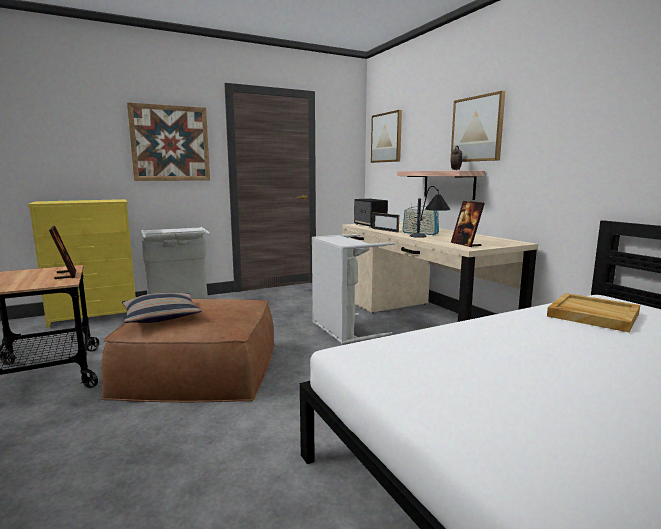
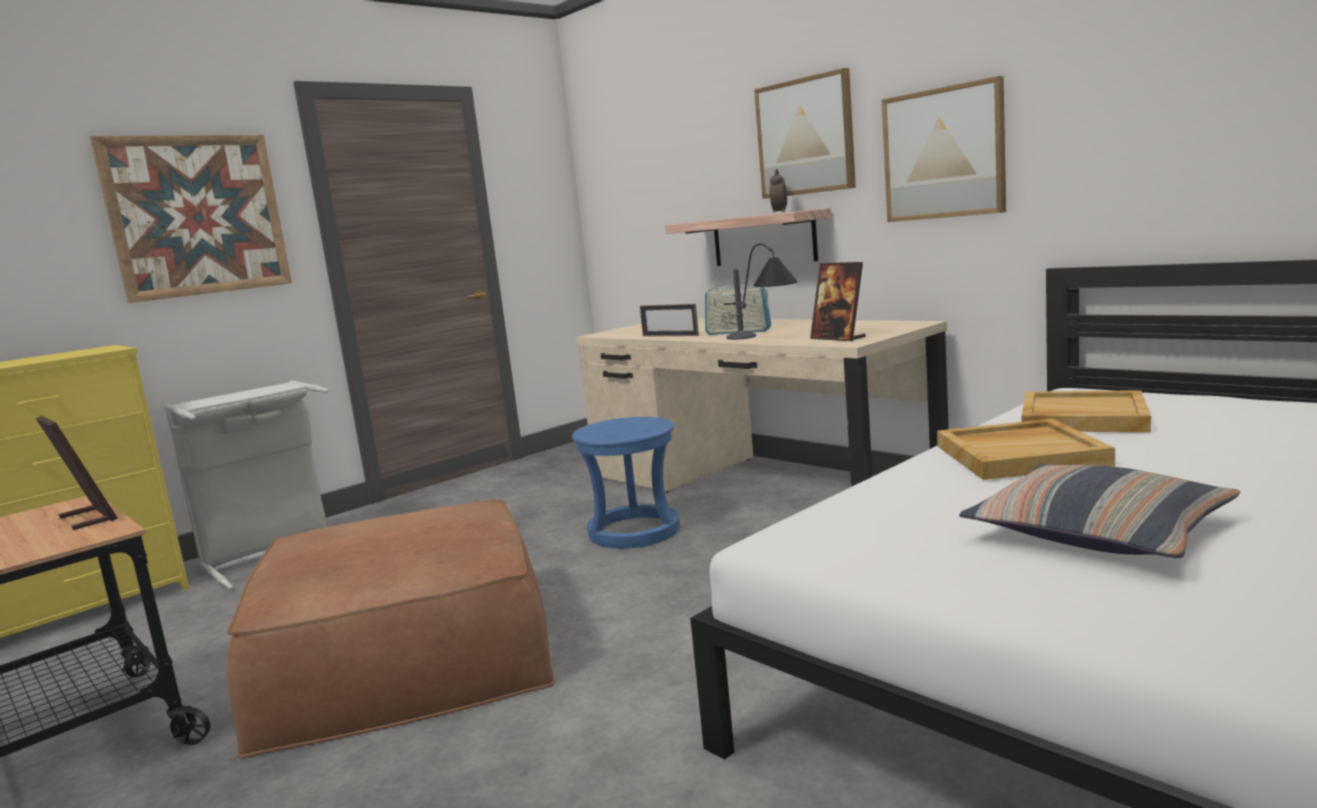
camera: 15 degrees left, 0 degrees up
pillow [122,293,202,323] -> pillow moved to [959,464,1240,558]
grey laundry basket [312,234,395,344] -> blue stool [572,417,680,549]
speaker [354,199,388,228] -> none
picture [371,110,402,163] -> picture moved to [882,76,1006,222]
none -> beige tray [937,419,1115,480]

